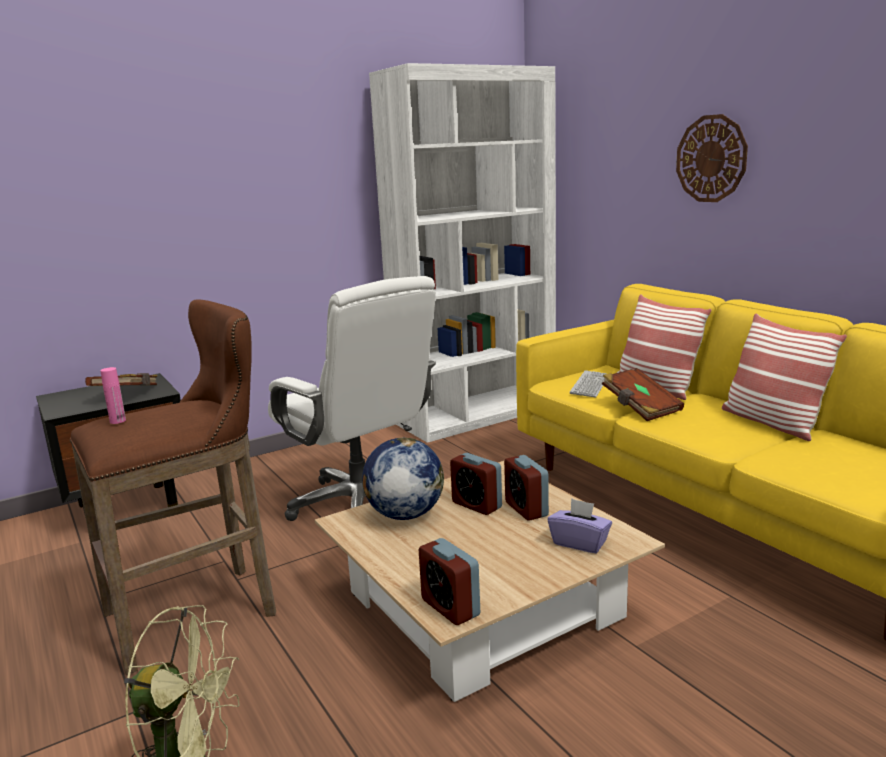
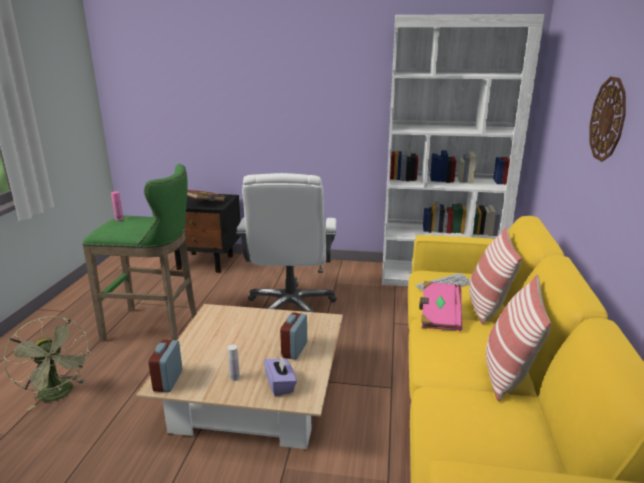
camera: 40 degrees right, 5 degrees up
brown stool [70,300,276,675] -> green stool [83,164,197,342]
globe [362,438,444,520] -> none
alarm clock [450,453,502,515] -> none
brown book [602,368,684,421] -> pink book [419,281,462,331]
none -> white bottle [227,345,240,381]

